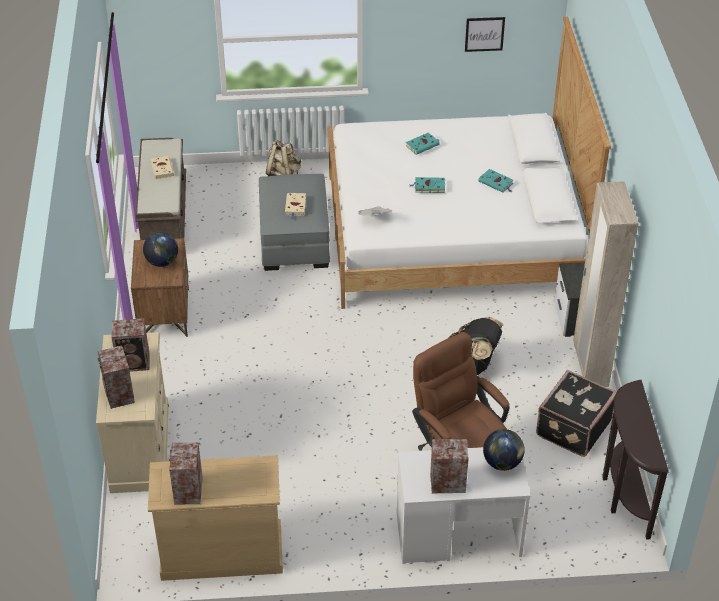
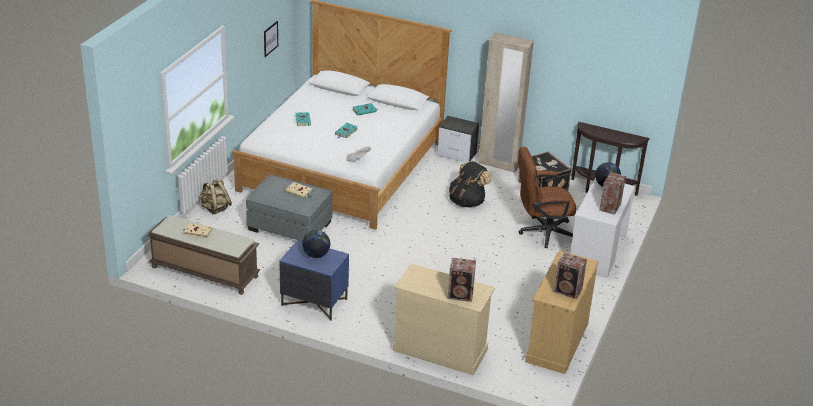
camera: 65 degrees left, 10 degrees down
speaker [111,318,149,372] -> none
brown nightstand [131,238,189,337] -> blue nightstand [279,240,349,321]

